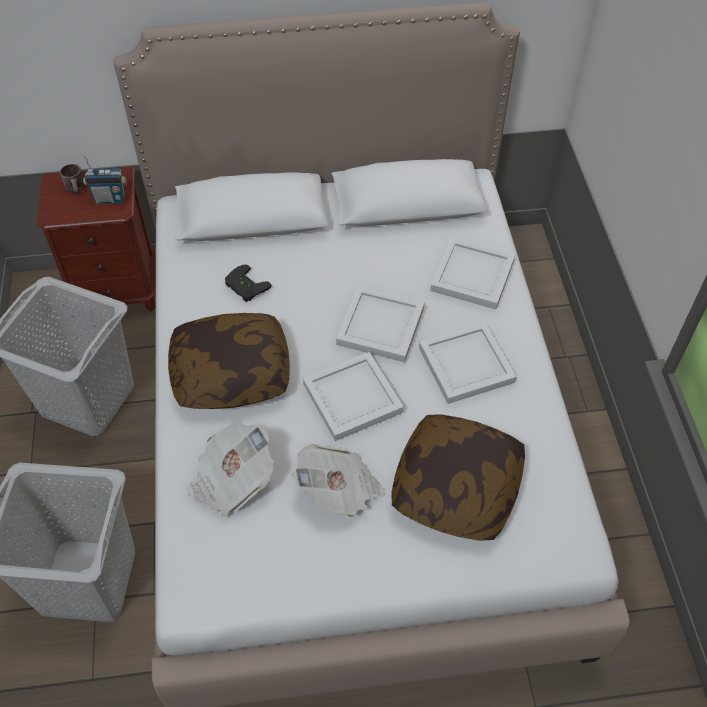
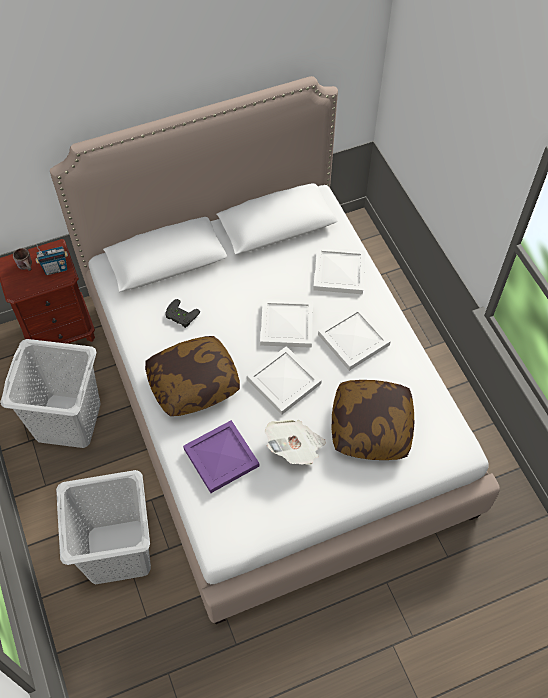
camera: 15 degrees left, 5 degrees up
newspaper [187,421,274,517] -> purple tray [183,420,259,493]

